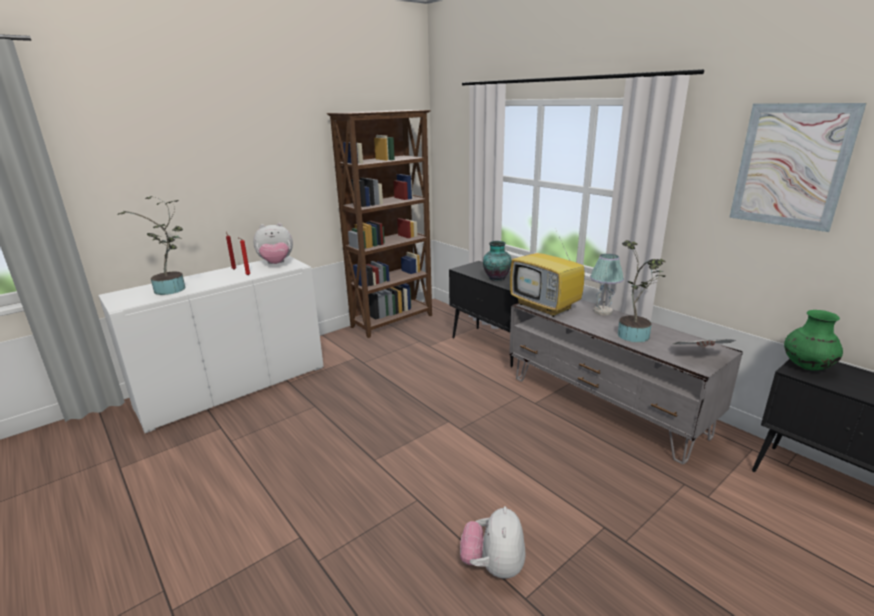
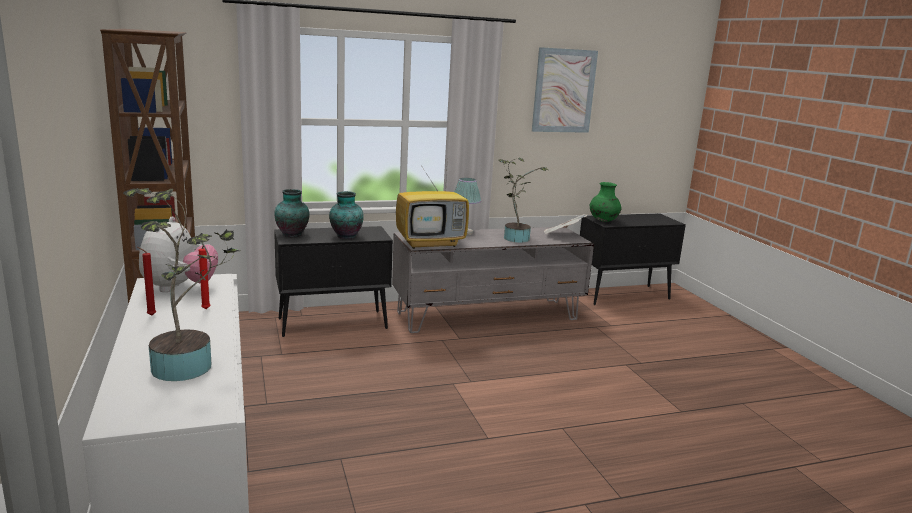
camera: 70 degrees left, 5 degrees down
plush toy [460,506,526,578] -> none
none -> vase [274,189,310,238]

